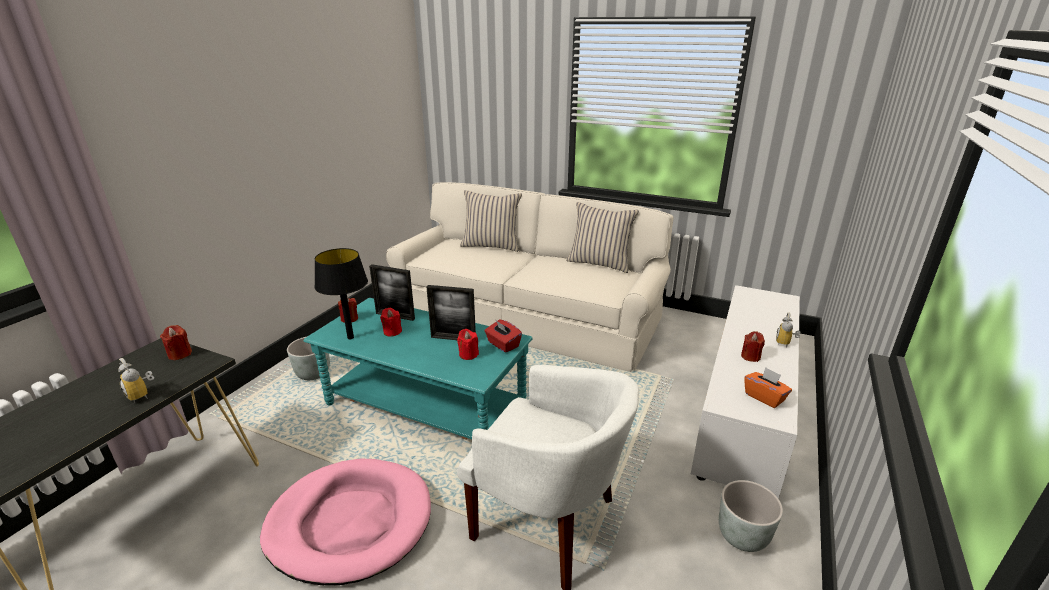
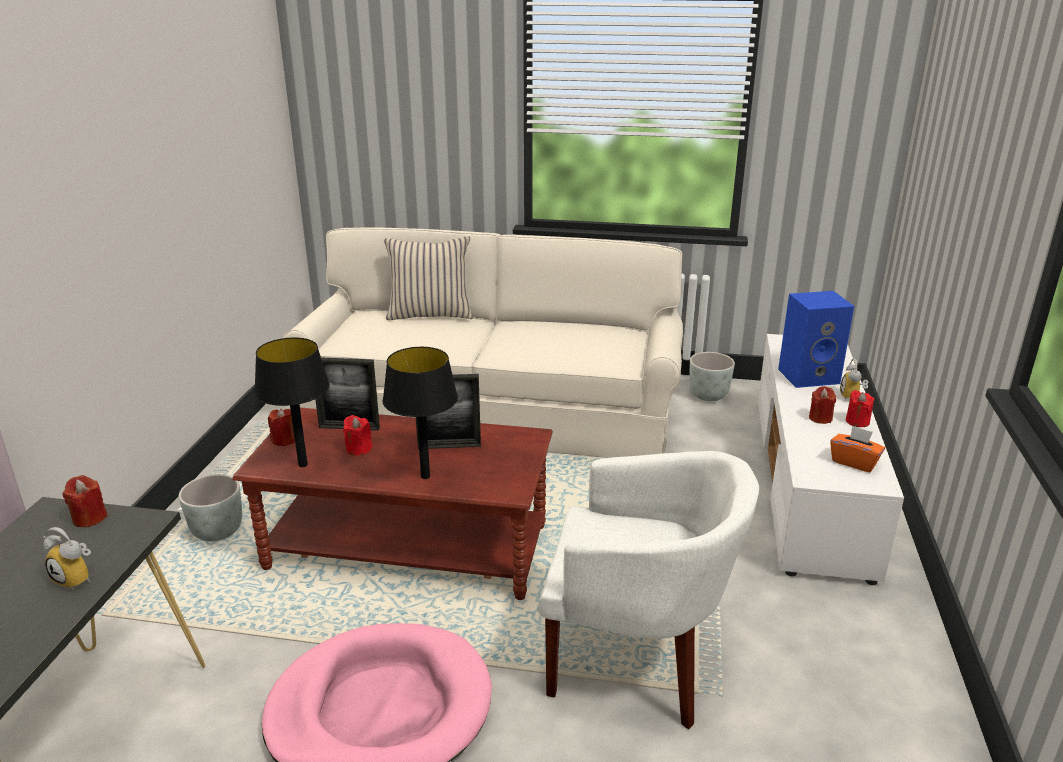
camera: 15 degrees left, 0 degrees up
turquoise coffee table [304,298,533,440] -> brown coffee table [232,408,553,600]
red candle [457,329,479,360] -> red candle moved to [846,390,874,427]
red tissue box [485,320,522,352] -> none
beige pillow [566,202,639,273] -> none
grey planter [719,480,783,552] -> grey planter moved to [689,352,735,401]
none -> black table lamp [383,347,458,479]
none -> blue speaker [778,291,854,388]

